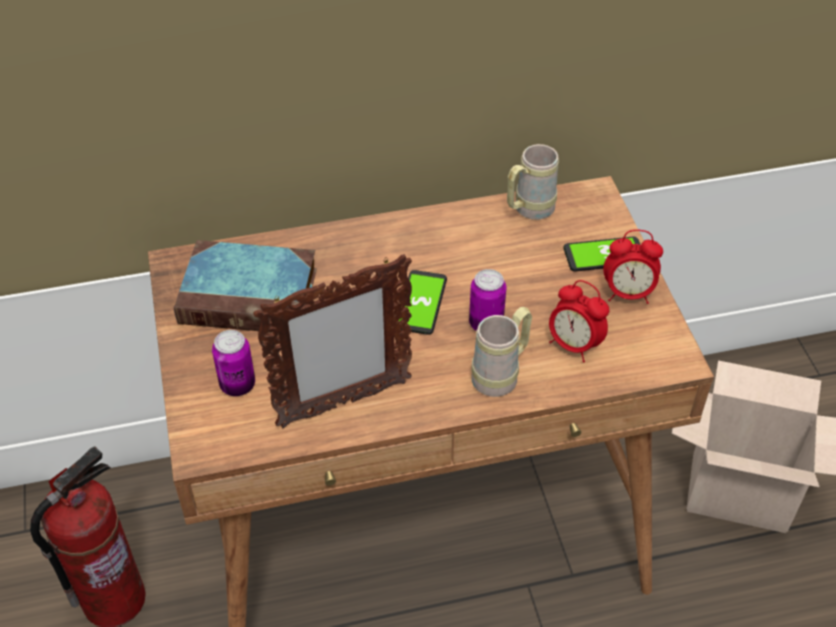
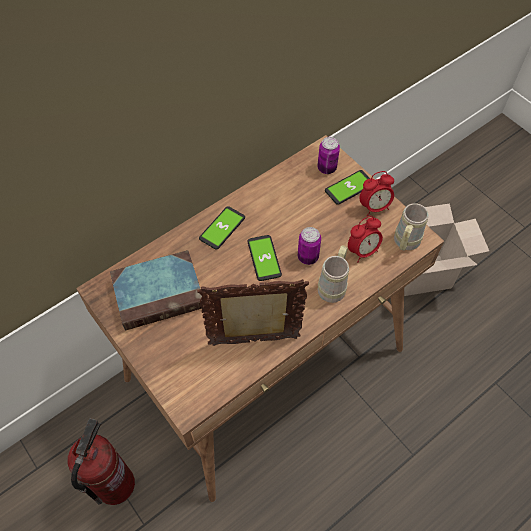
camera: 25 degrees left, 10 degrees up
can [212,330,255,396] -> can moved to [317,137,340,174]
picture frame [253,254,412,428] -> picture frame turned 135 degrees counterclockwise [197,279,309,346]
beige mug [507,144,559,220] -> beige mug moved to [394,203,429,251]
alarm clock [549,280,609,362] -> alarm clock turned 45 degrees counterclockwise [348,216,383,262]
none -> phone [199,206,245,250]

